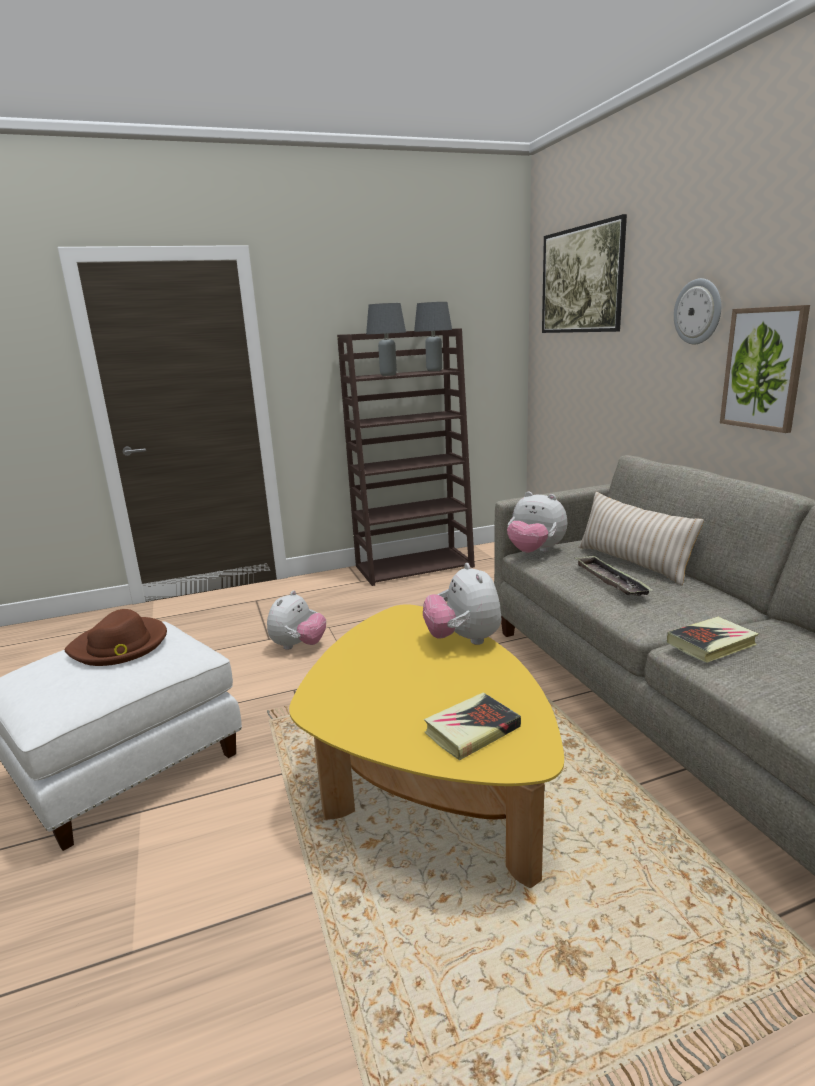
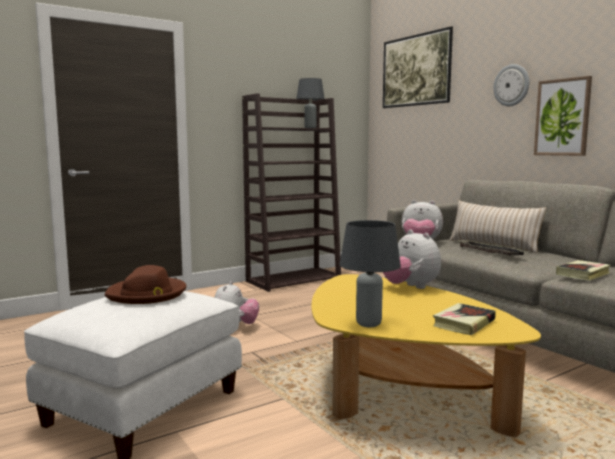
camera: 15 degrees left, 10 degrees down
grey table lamp [366,303,406,376] -> grey table lamp moved to [340,220,401,327]

